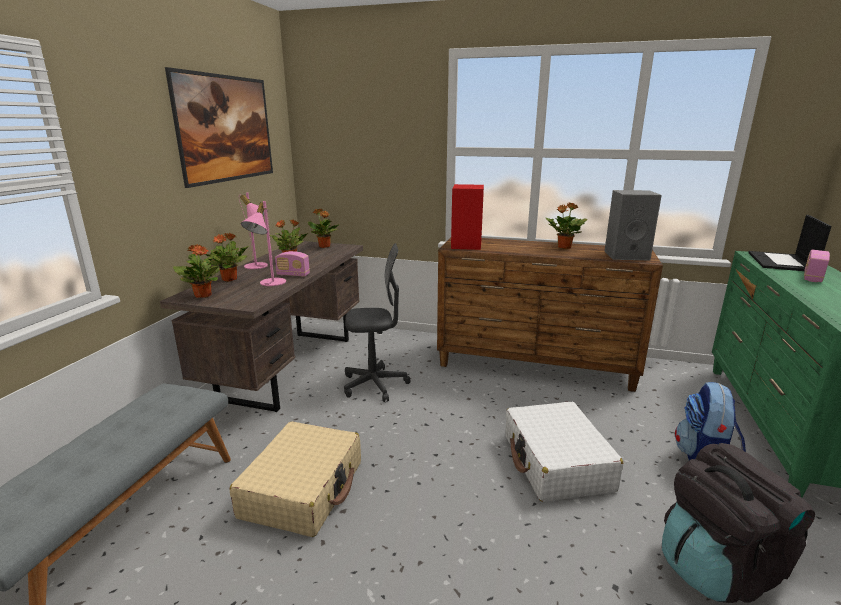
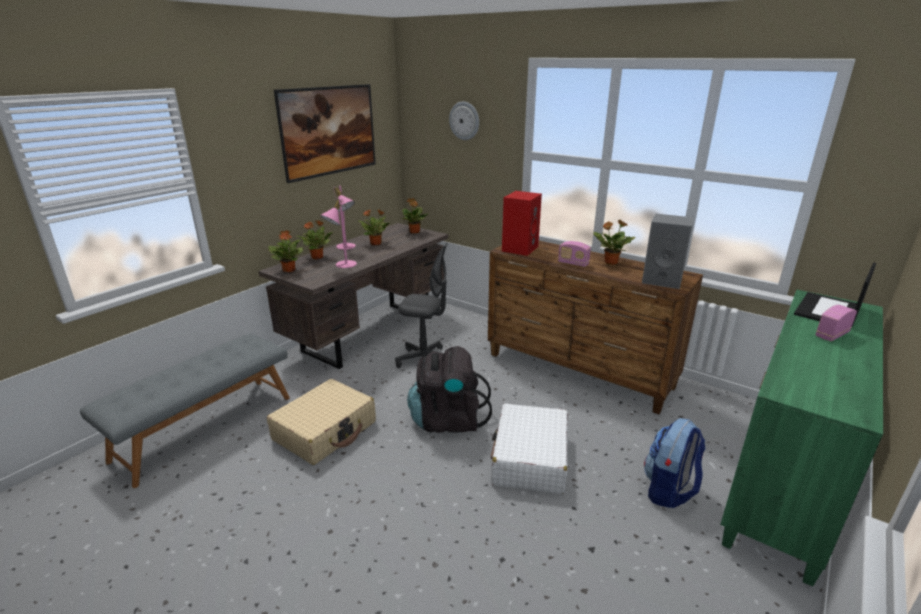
camera: 20 degrees right, 5 degrees up
radio [275,251,310,277] -> radio moved to [558,241,591,267]
black backpack [662,443,815,603] -> black backpack moved to [407,346,492,433]
none -> wall clock [449,101,479,140]

